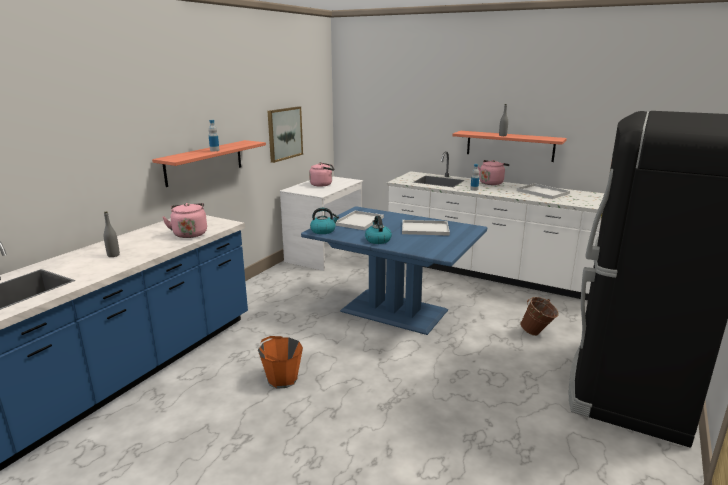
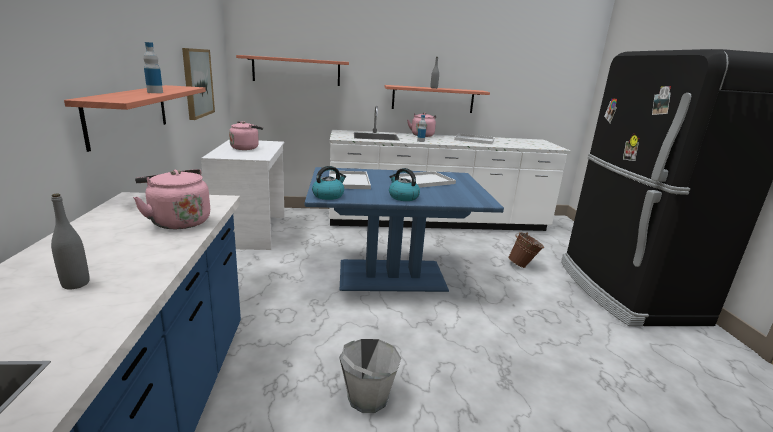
camera: 35 degrees left, 0 degrees up
orange bucket [258,336,303,389] -> grey bucket [339,339,401,413]
none -> shelf [236,55,349,86]

